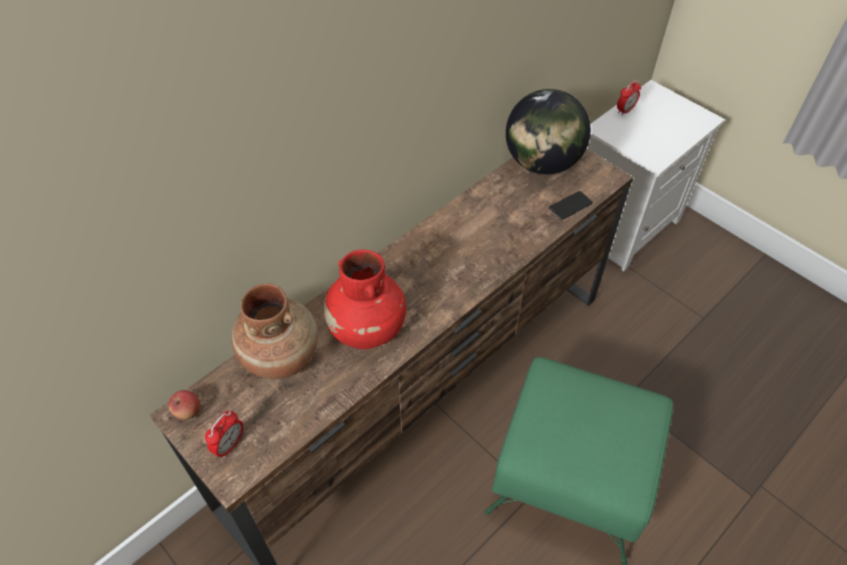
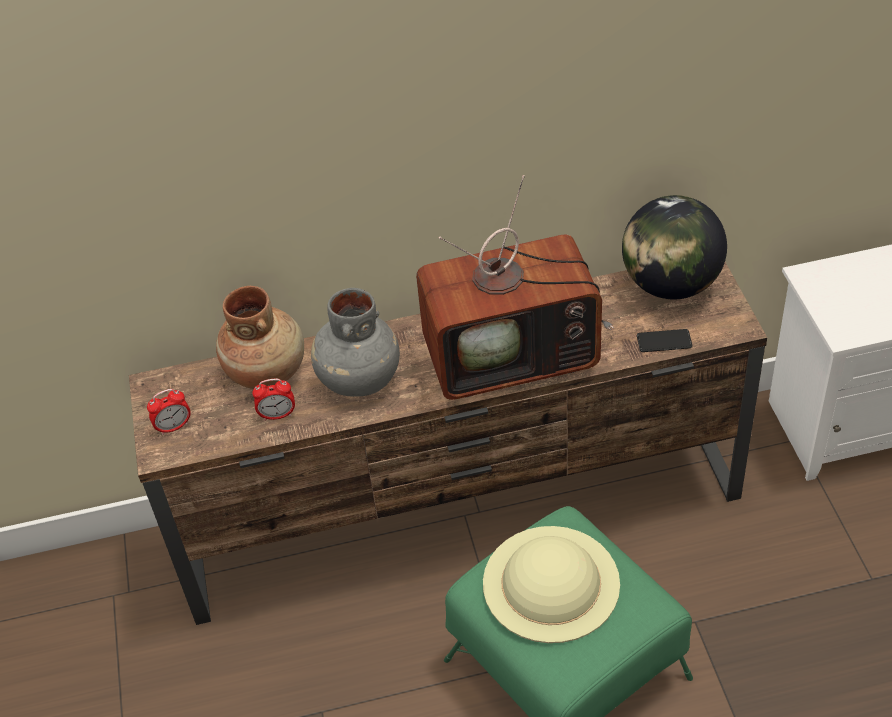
camera: 35 degrees right, 5 degrees down
apple [168,390,200,420] -> none
red vase [323,250,406,349] -> grey vase [311,288,400,397]
alarm clock [617,80,641,115] -> alarm clock moved to [252,379,295,421]
none -> television [416,175,614,400]
none -> beige hat [483,526,620,643]

